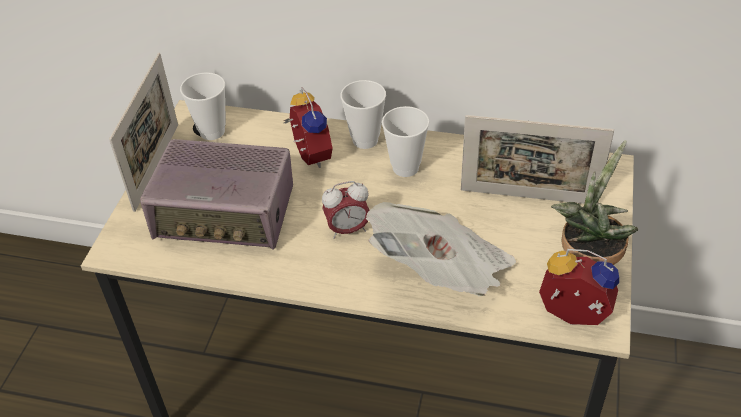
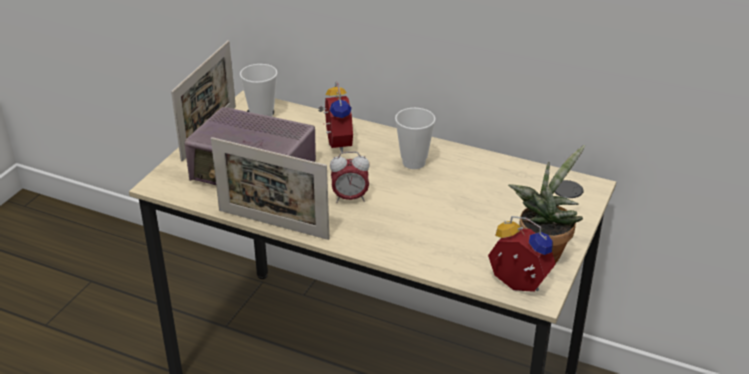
camera: 10 degrees right, 10 degrees down
cup [340,80,386,149] -> none
newspaper [366,202,516,296] -> none
picture frame [461,115,614,205] -> picture frame moved to [211,137,330,240]

